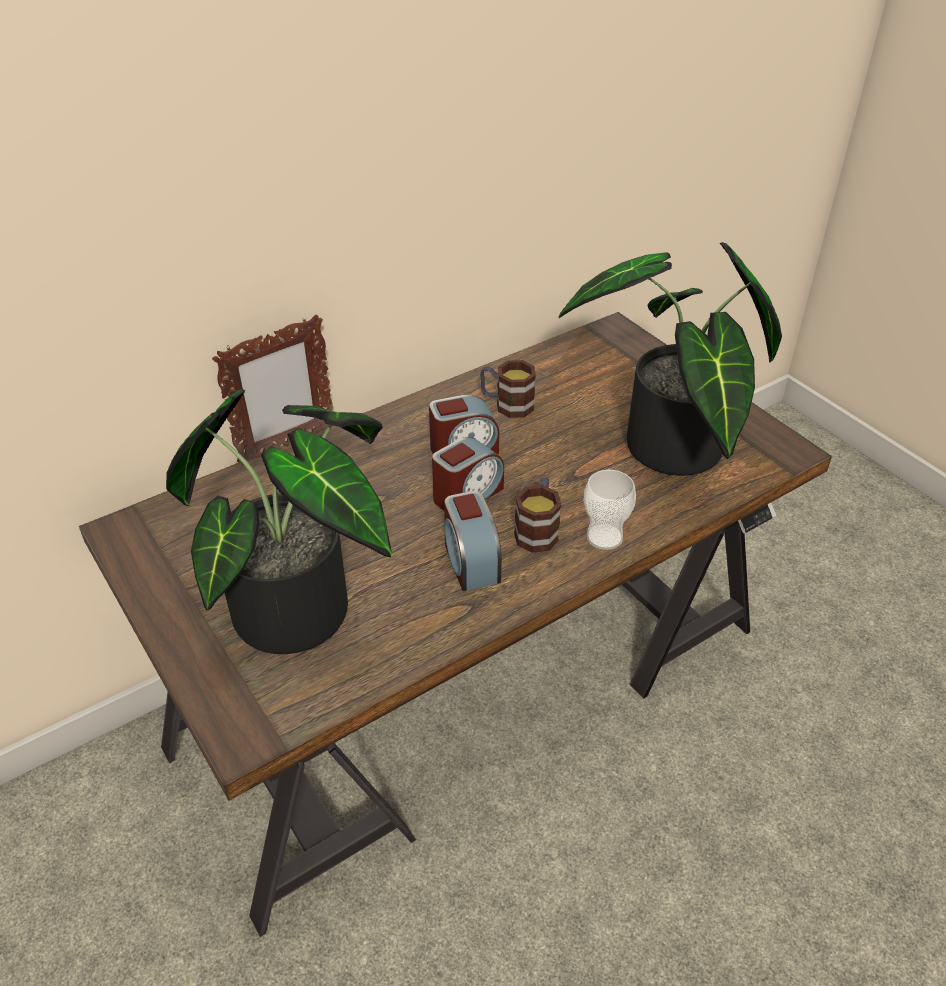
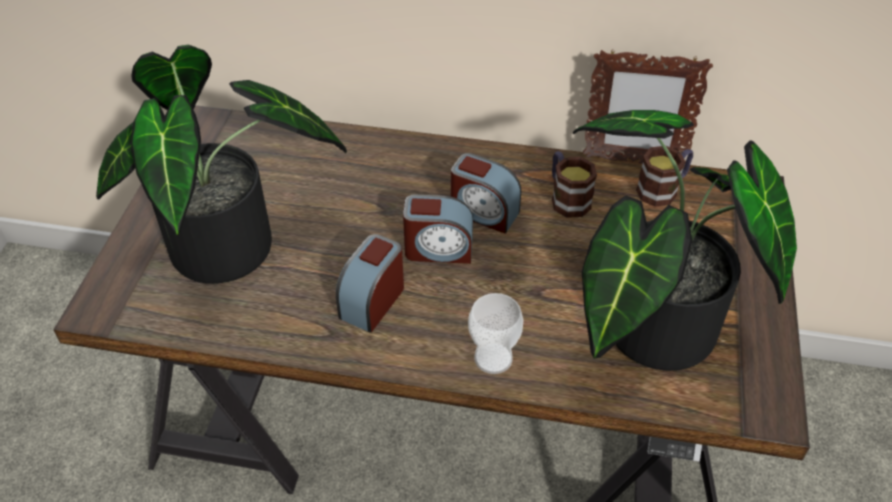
camera: 45 degrees right, 5 degrees up
picture frame [212,314,333,465] -> picture frame moved to [583,49,713,166]
mug [514,477,562,553] -> mug moved to [636,146,693,207]

